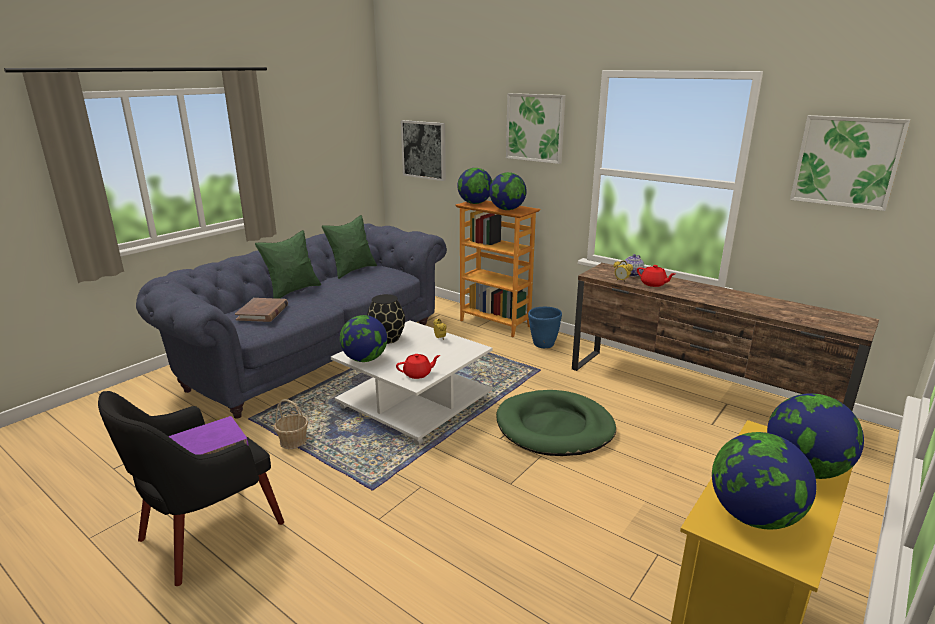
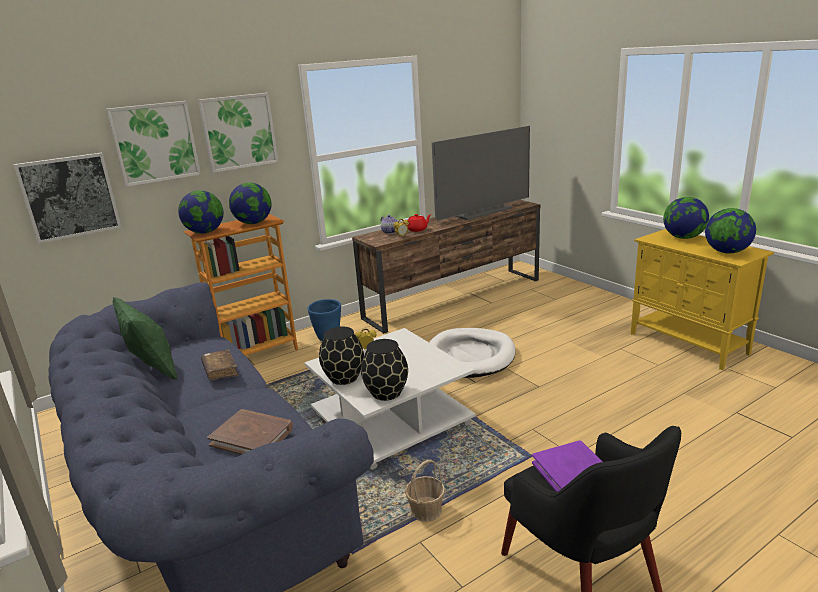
camera: 70 degrees left, 0 degrees up
green pillow [255,230,321,299] -> none
globe [340,315,387,362] -> black vase [361,339,408,401]
red teapot [396,354,440,379] -> none
green dog bed [496,390,616,456] -> white dog bed [429,328,516,378]
picture [790,115,910,211] -> picture moved to [106,101,201,187]
none -> brown book [201,349,239,380]
none -> television [432,126,530,221]

